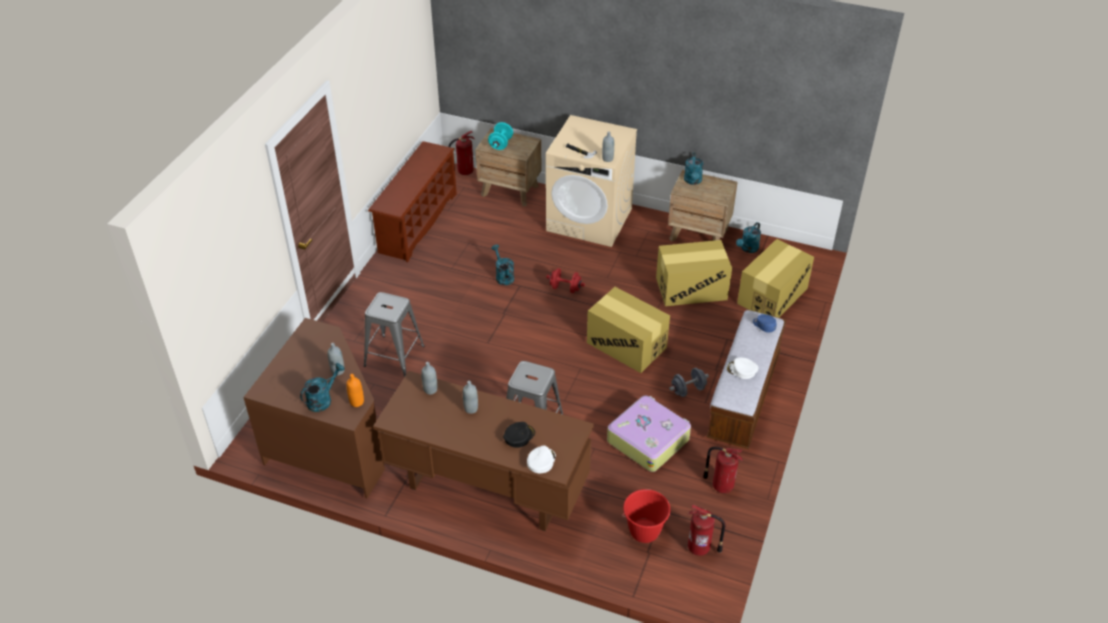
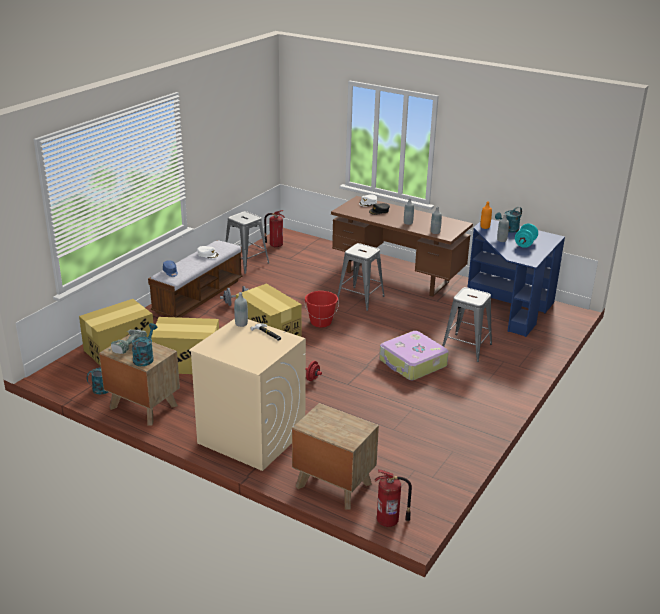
camera: 170 degrees left, 15 degrees down
brown desk [243,318,385,498] -> blue desk [467,219,565,337]
brown shoe rack [368,141,457,262] -> none
turquoise dumbbell [488,122,513,150] -> turquoise dumbbell moved to [515,223,538,248]
turquoise watering can [491,245,514,285] -> none
suitcase [607,395,691,472] -> suitcase moved to [379,331,449,380]
red bucket [622,489,671,543] -> red bucket moved to [304,291,339,327]
fire extinguisher [703,446,743,493] -> grey stool [226,211,269,274]
none -> power drill [108,329,147,354]

